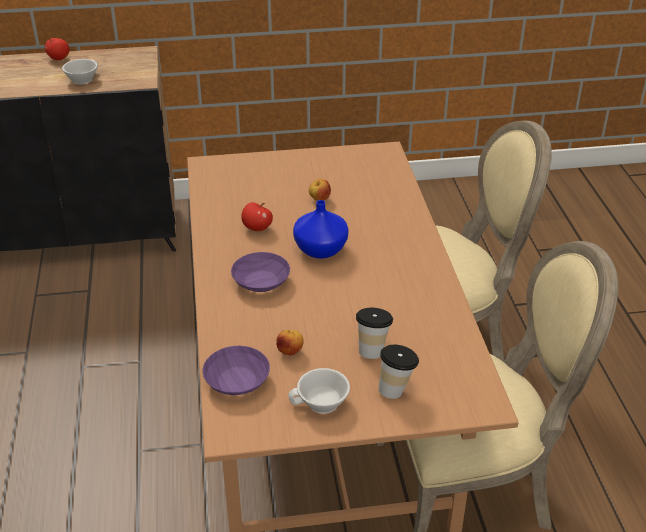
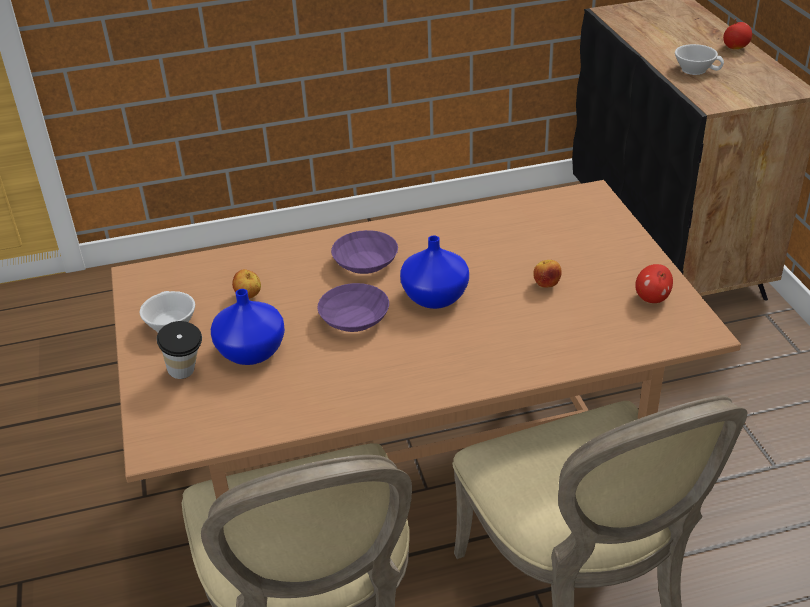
camera: 85 degrees right, 0 degrees up
purple bowl [203,346,270,395] -> purple bowl moved to [317,283,389,332]
apple [241,202,273,232] -> apple moved to [635,264,673,303]
cup [356,308,393,359] -> blue vase [211,289,285,365]

